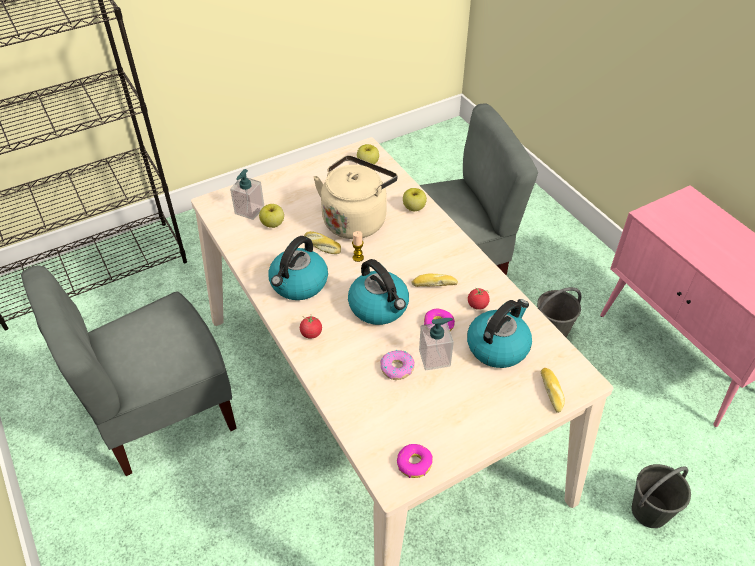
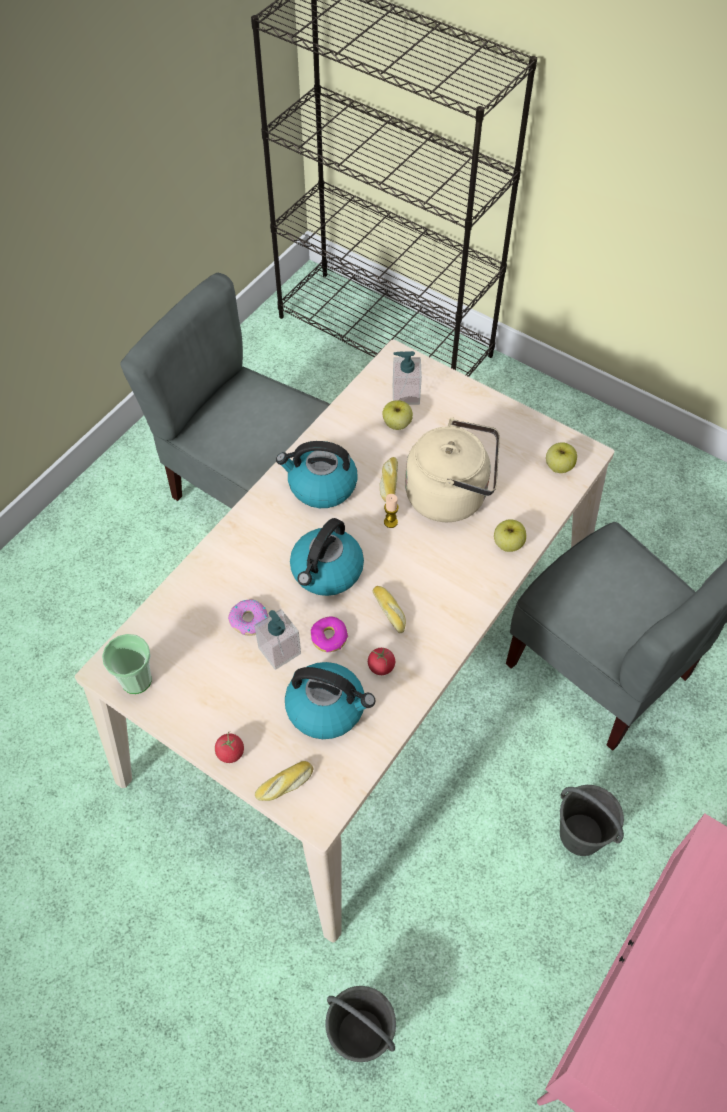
camera: 65 degrees right, 10 degrees up
tomato [300,316,322,339] -> tomato moved to [215,731,244,763]
donut [397,444,433,478] -> cup [102,634,152,694]

